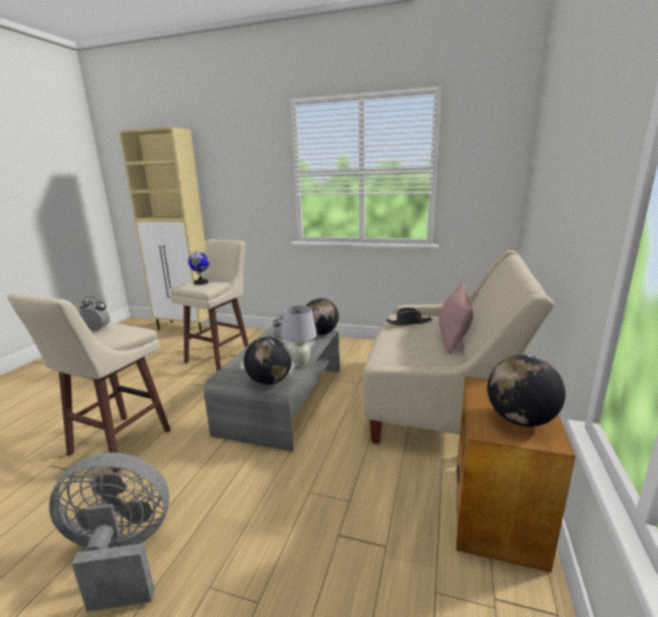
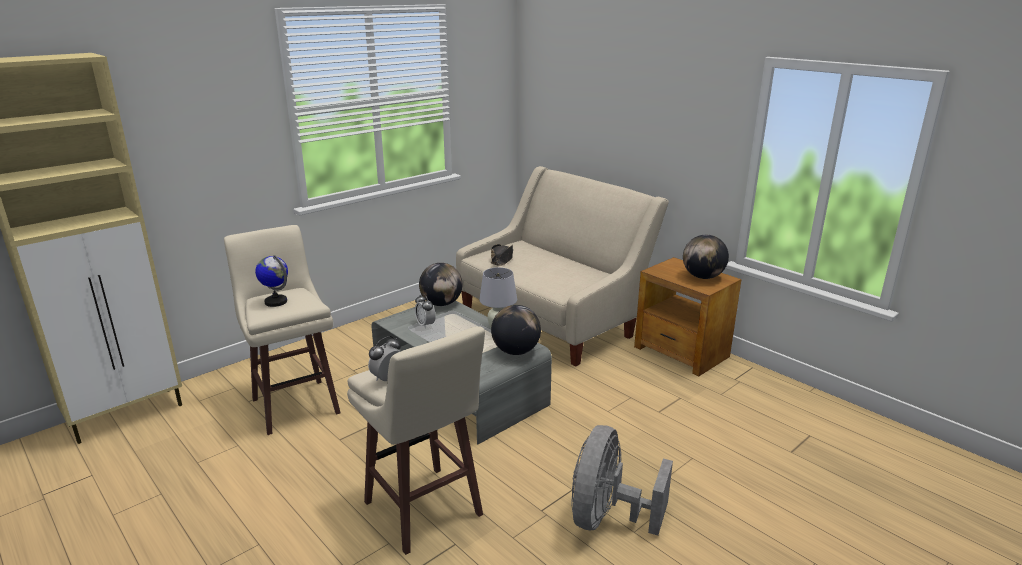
camera: 60 degrees left, 5 degrees up
pink pillow [439,283,473,354] -> none

